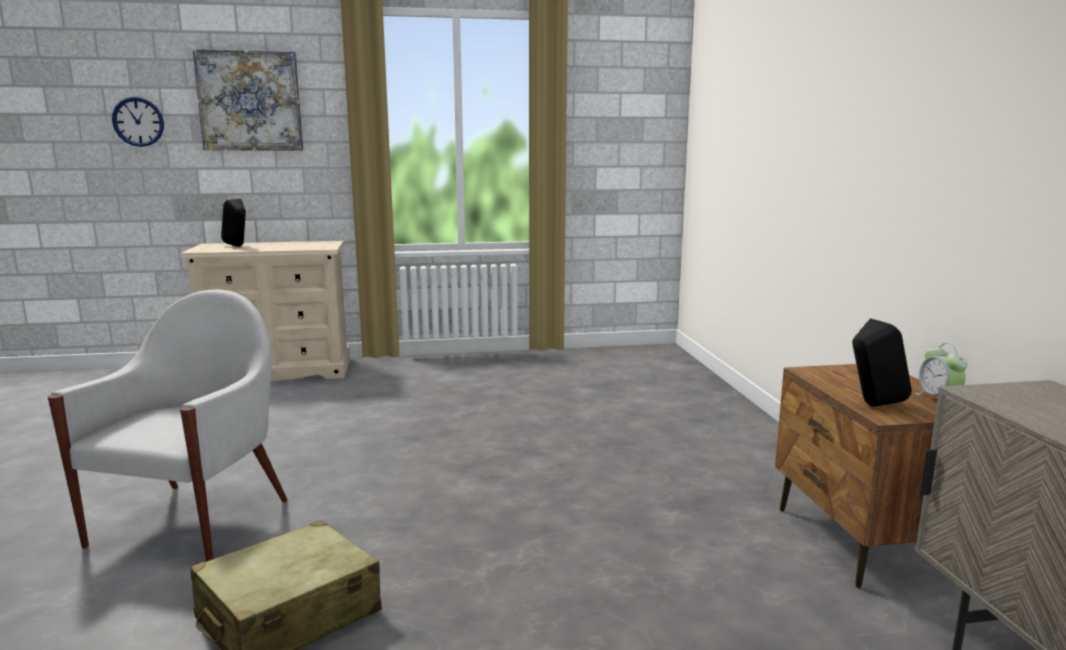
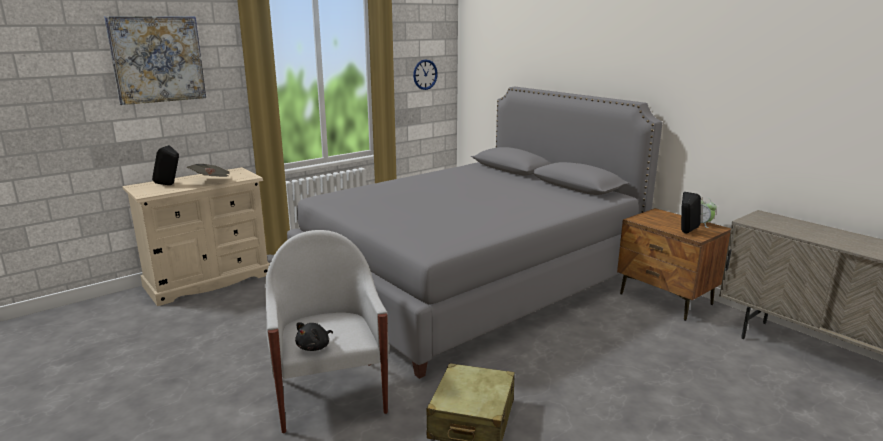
camera: 30 degrees left, 5 degrees up
wall clock [112,97,164,147] -> wall clock moved to [413,59,438,90]
none -> newspaper [186,164,229,177]
none -> grey bed [287,87,662,379]
none -> black plush toy [295,322,333,351]

